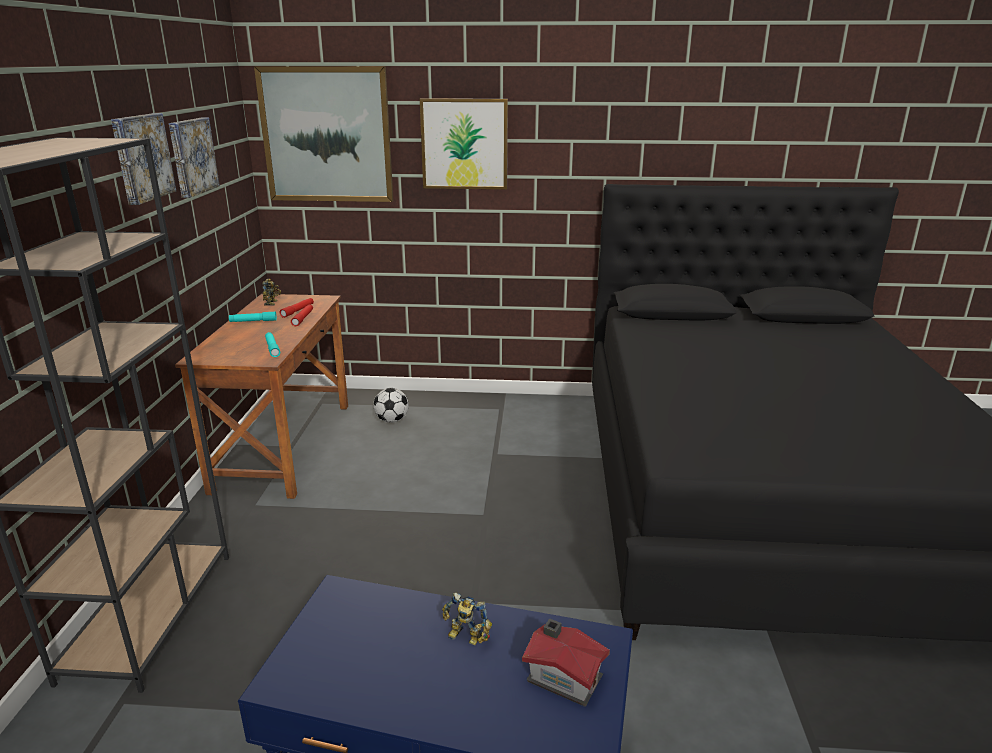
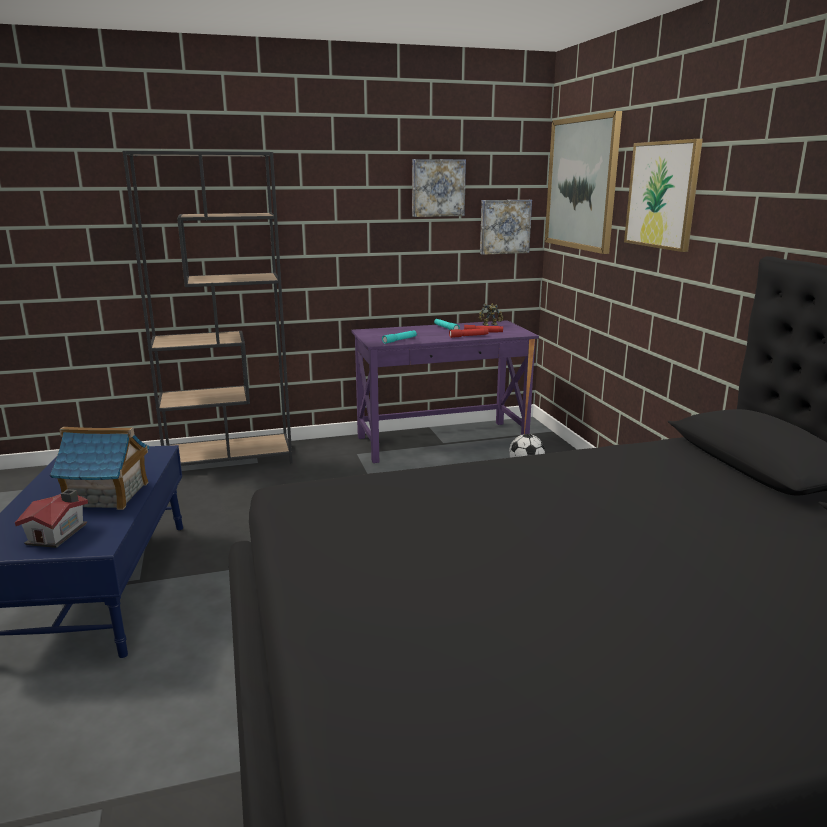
camera: 70 degrees right, 5 degrees down
picture [111,113,176,205] -> picture moved to [480,200,532,255]
brown desk [175,294,348,499] -> purple desk [351,320,539,463]
toy robot [442,592,492,645] -> toy house [50,427,149,510]

